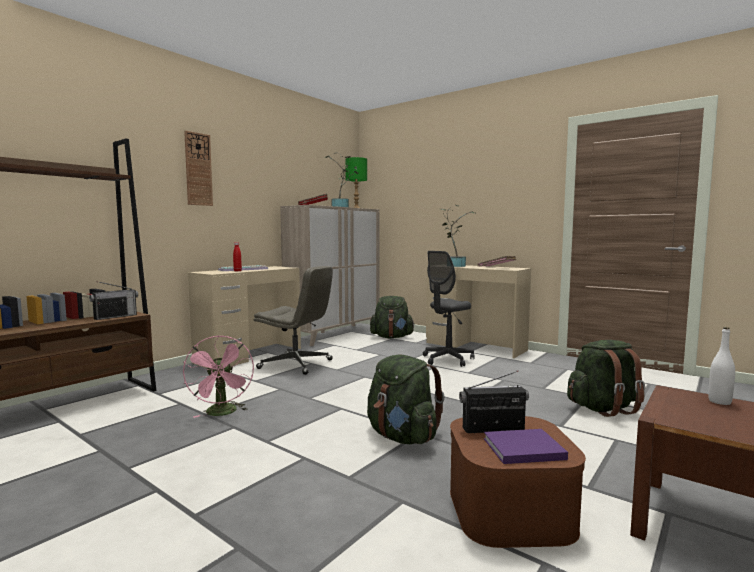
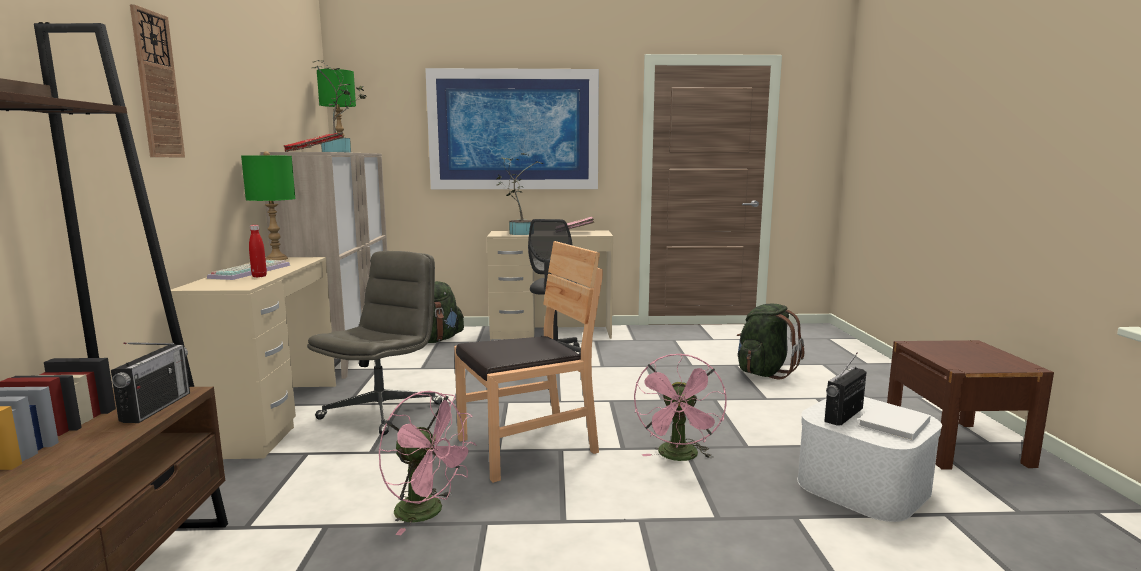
camera: 40 degrees left, 5 degrees up
grey office chair [254,266,333,375] -> grey office chair turned 45 degrees counterclockwise [307,251,442,435]
green backpack [367,354,444,444] -> pink fan [634,353,727,461]
brown storage box [450,416,586,548] -> white storage box [797,397,942,522]
purple book [484,429,568,464] -> white book [858,402,931,442]
white bottle [708,327,735,405] -> none
none -> green table lamp [241,151,295,260]
none -> picture [425,68,599,189]
none -> brown chair [454,241,603,483]

